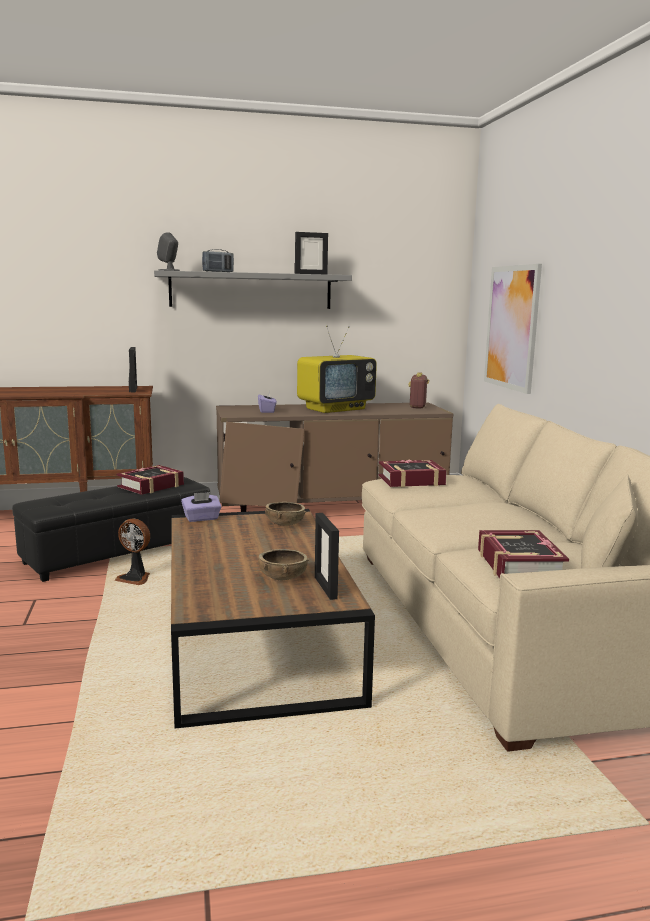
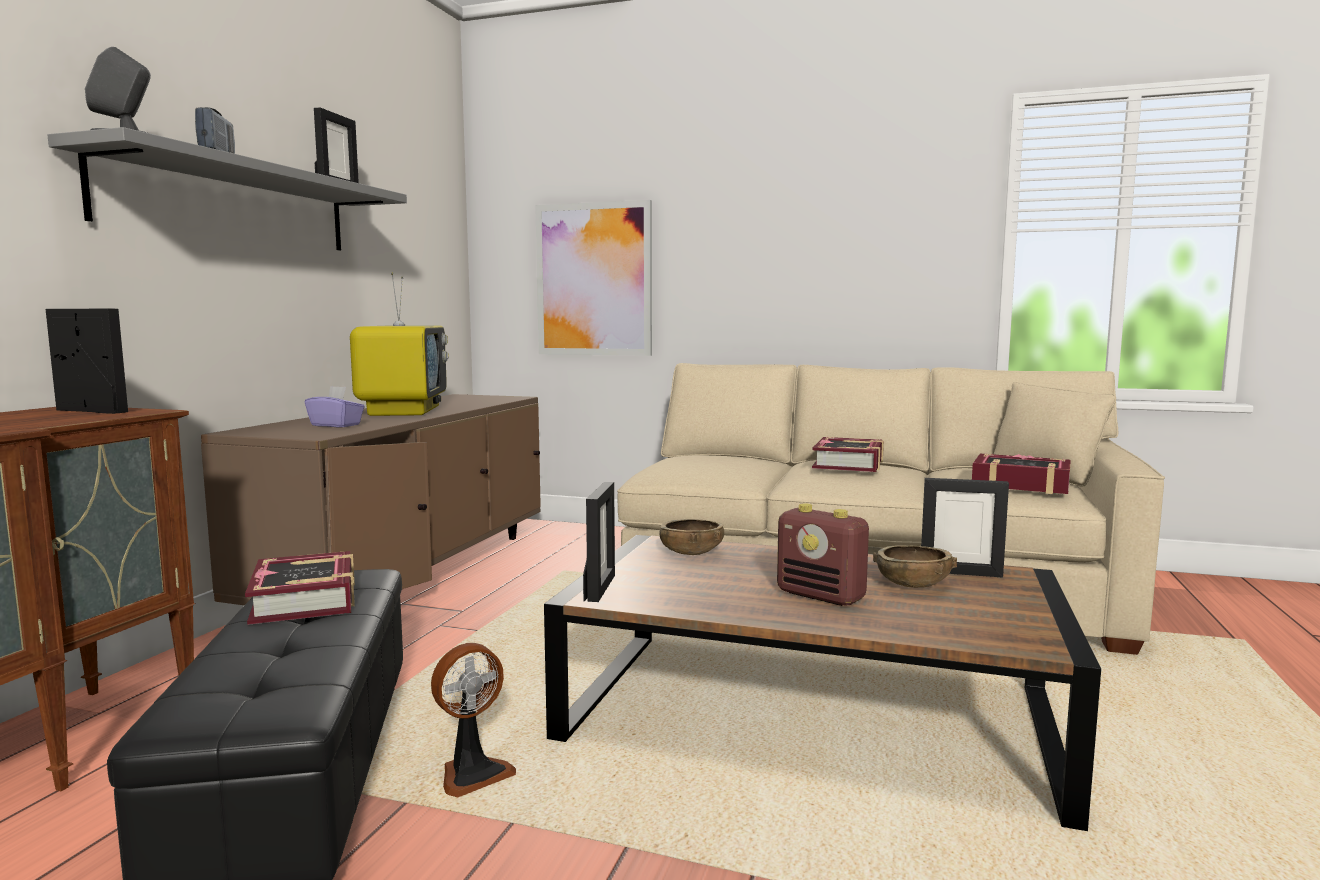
camera: 60 degrees left, 5 degrees down
purple tissue box [181,492,222,522] -> picture frame [583,482,615,602]
book [378,460,447,487] -> book moved to [812,437,884,472]
radio [408,373,429,409] -> radio moved to [777,503,869,606]

